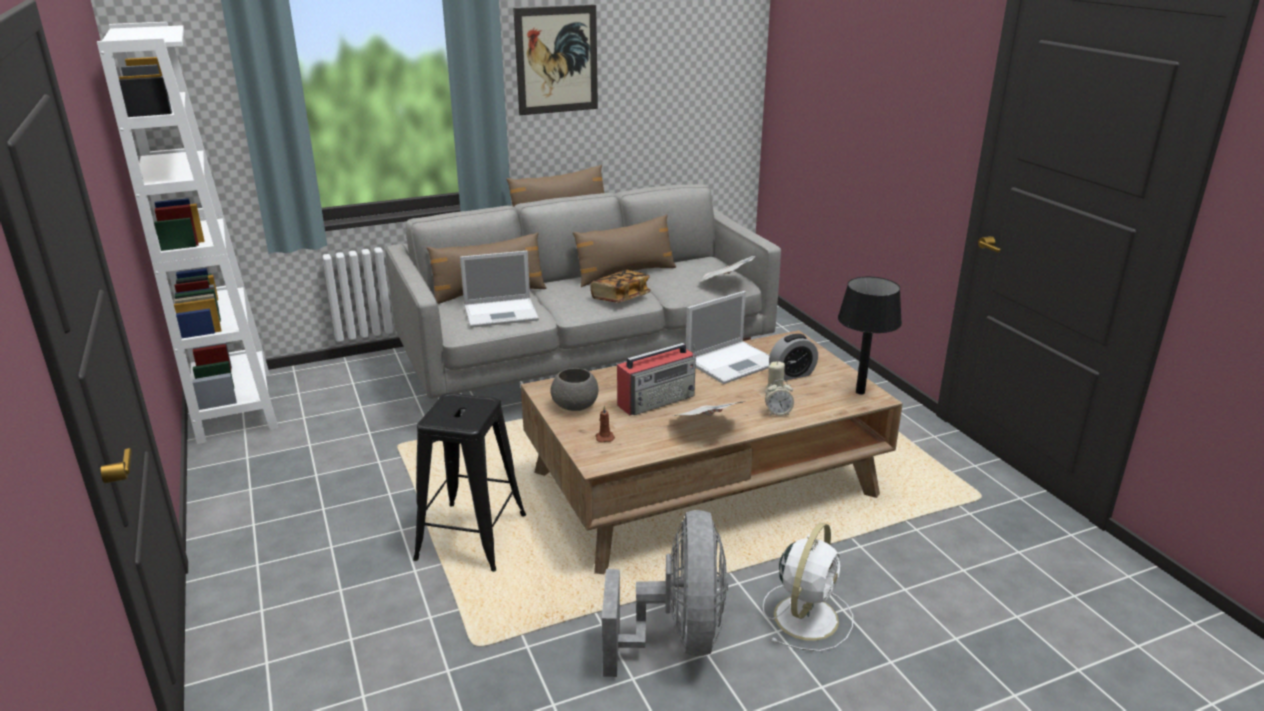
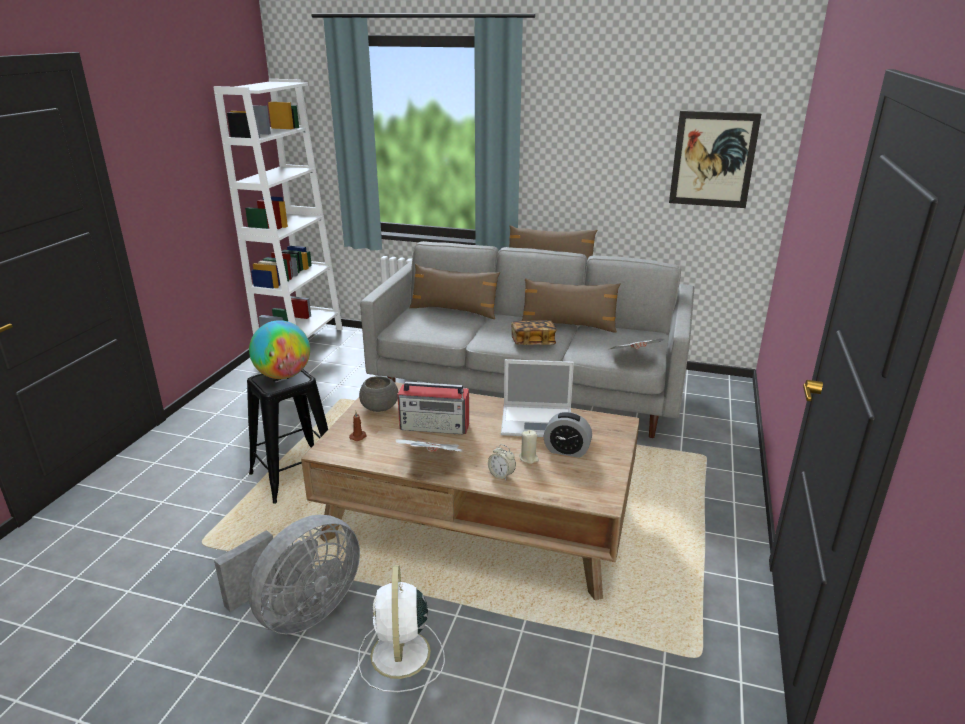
camera: 40 degrees right, 0 degrees up
laptop [460,251,539,328] -> none
picture [513,5,598,115] -> picture moved to [669,111,761,208]
white fan [763,523,853,651] -> white fan turned 105 degrees clockwise [358,565,445,692]
black table lamp [838,277,902,395] -> none
none -> globe [249,320,310,379]

